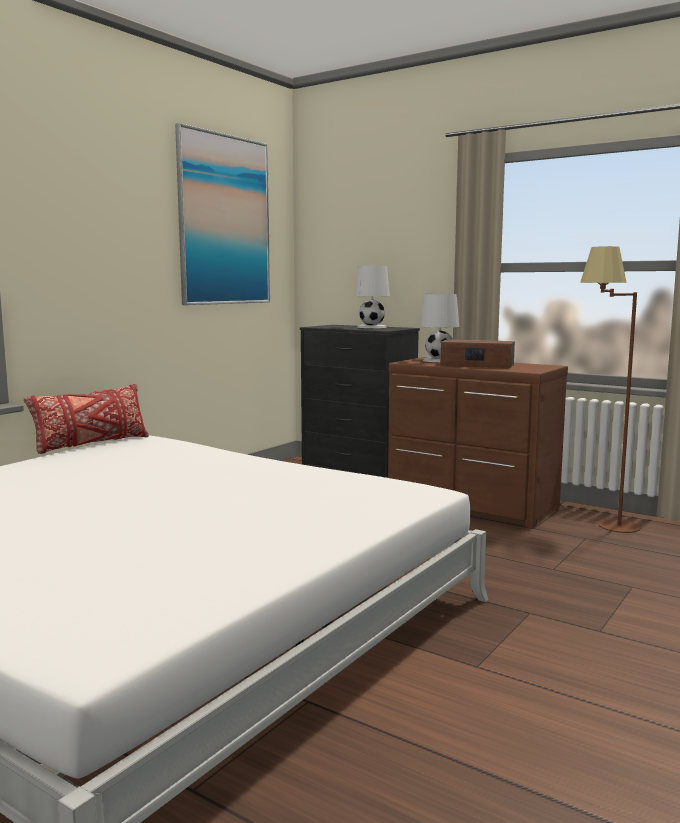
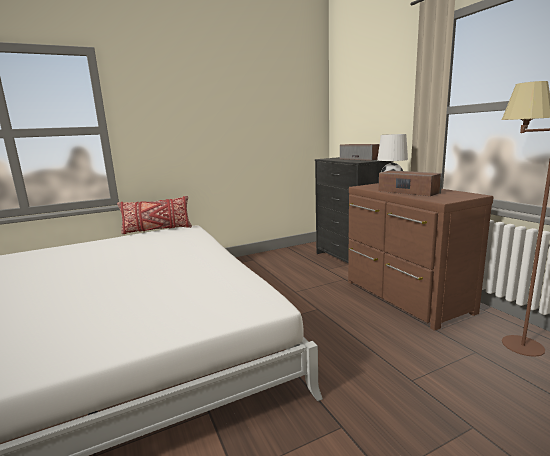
camera: 30 degrees right, 5 degrees up
picture [175,123,270,305] -> none
white table lamp [355,266,390,328] -> speaker [340,144,379,161]

